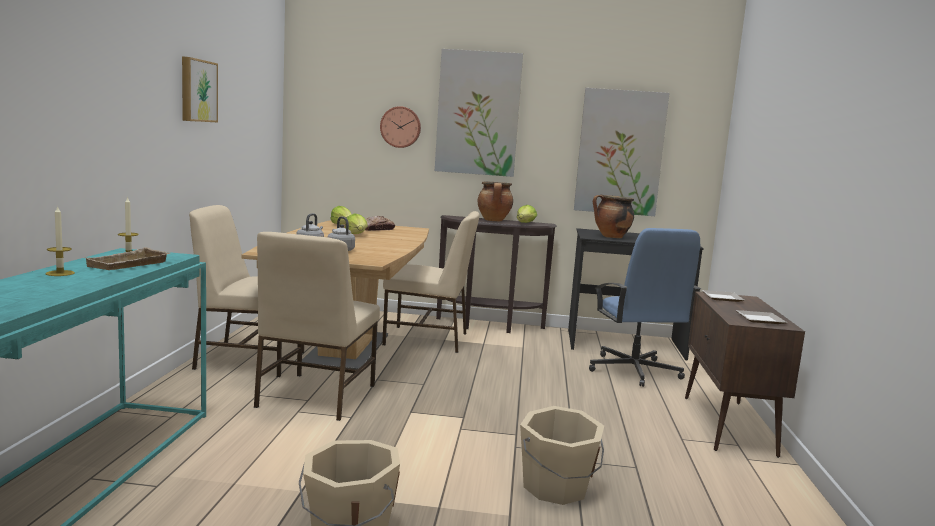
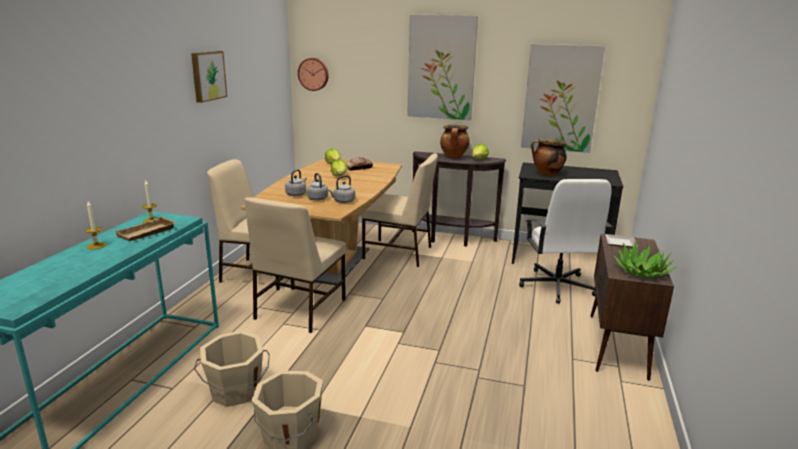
camera: 10 degrees right, 10 degrees up
wall clock [380,106,421,148] -> wall clock moved to [298,58,329,91]
beige bucket [520,406,604,505] -> beige bucket moved to [194,330,270,407]
blue office chair [589,228,701,387] -> white office chair [519,179,612,304]
plate [736,310,787,324] -> potted plant [613,241,677,278]
none -> grey kettle [328,175,355,203]

